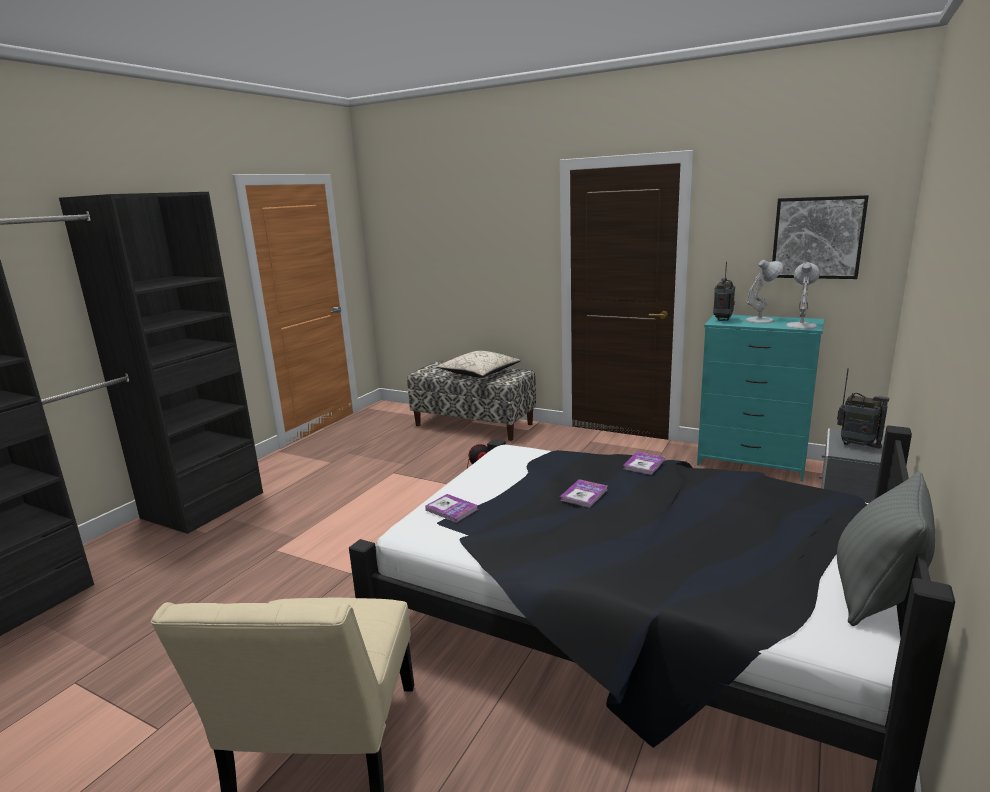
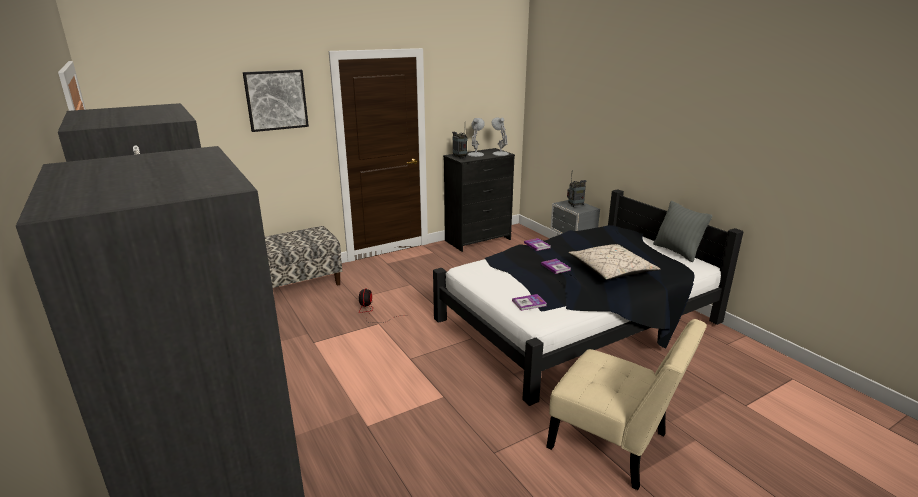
camera: 60 degrees left, 5 degrees up
beige pillow [436,351,521,378] -> beige pillow moved to [568,244,660,280]
turquoise dresser [697,315,824,481] -> black dresser [443,148,515,252]
picture [772,195,869,279] -> picture moved to [243,70,309,132]

